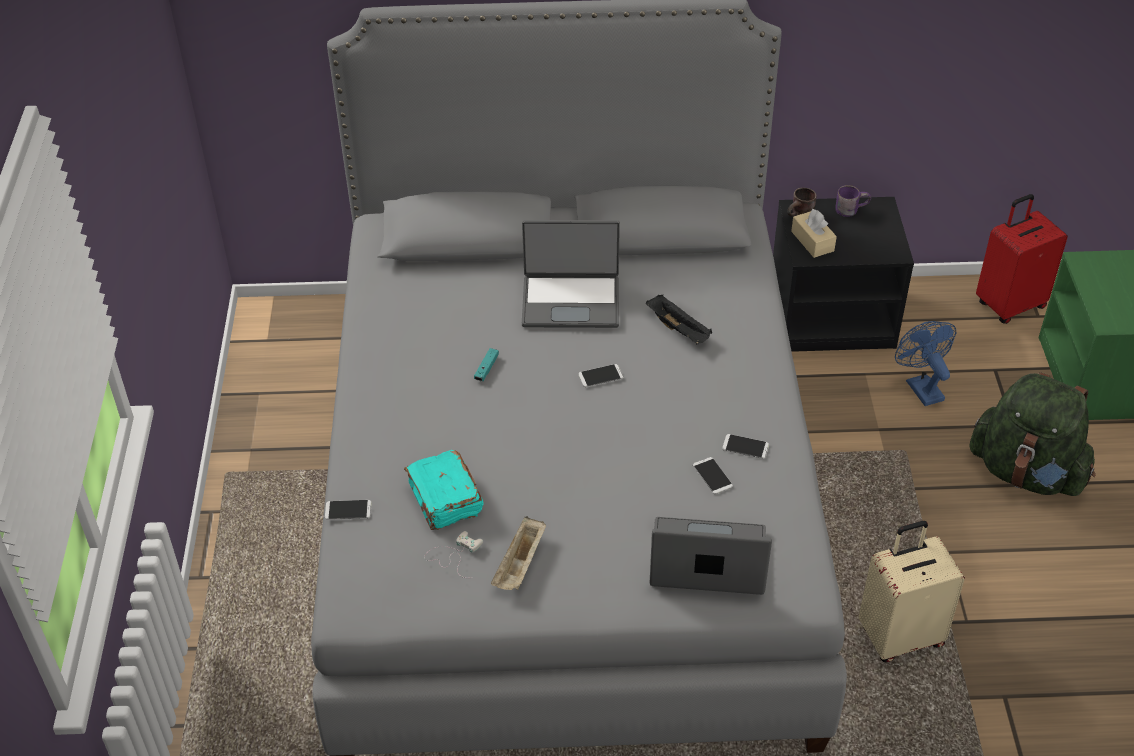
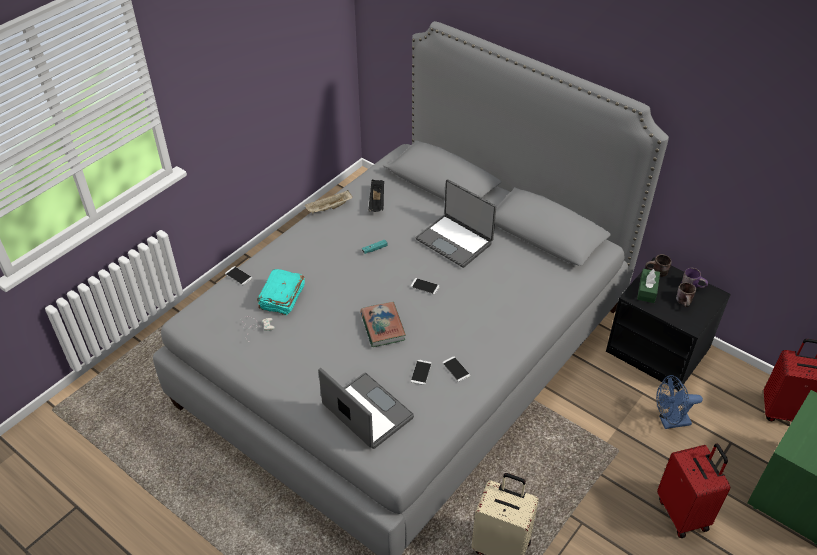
camera: 40 degrees right, 0 degrees up
beige tray [491,516,546,590] -> beige tray moved to [305,190,353,214]
black tray [646,295,712,345] -> black tray moved to [368,179,384,212]
beige tissue box [791,209,837,258] -> green tissue box [637,269,660,303]
blue fan [895,321,957,406] -> blue fan turned 120 degrees counterclockwise [656,375,703,429]
green backpack [969,372,1096,496] -> red suitcase [657,443,730,538]
none -> book [360,302,406,347]
none -> brown mug [676,283,696,307]

